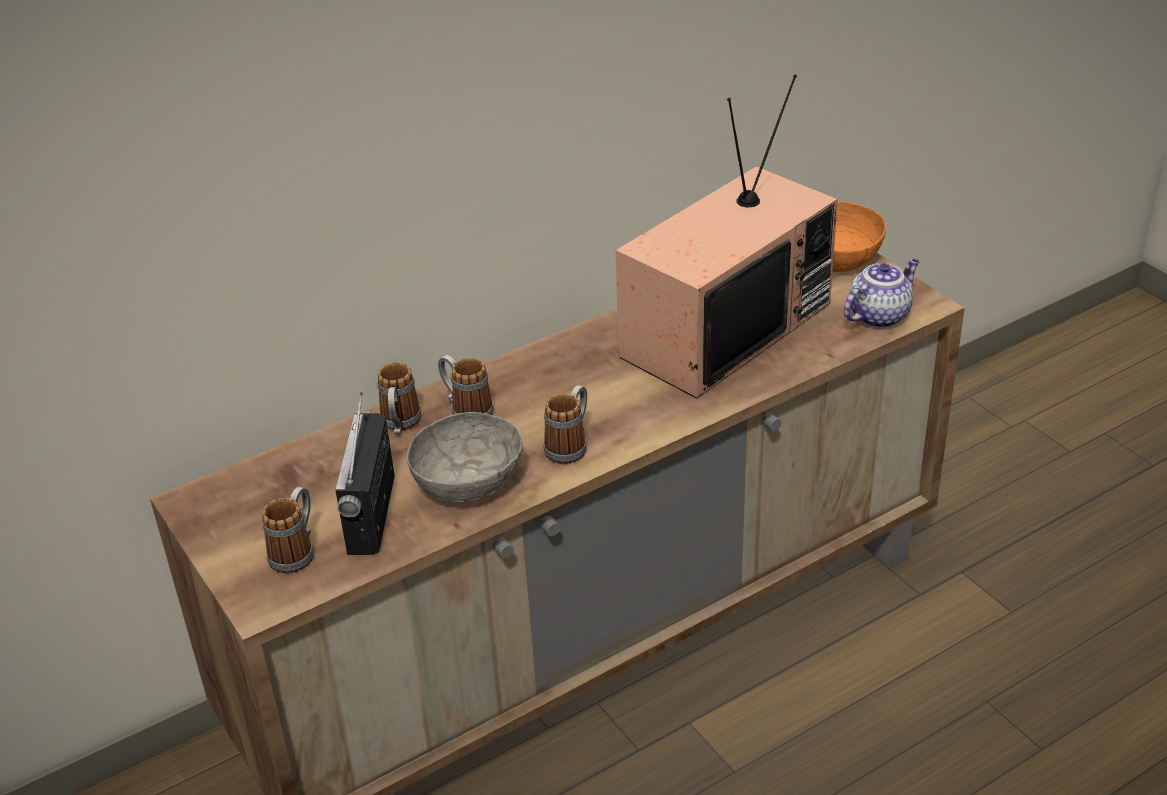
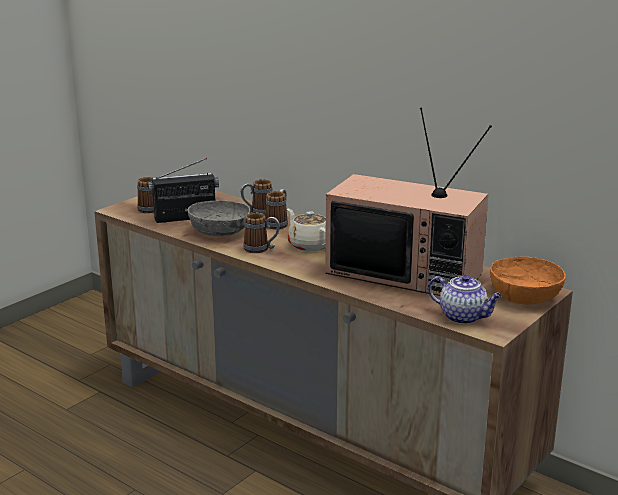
camera: 70 degrees right, 15 degrees down
none -> beige teapot [287,209,326,251]

